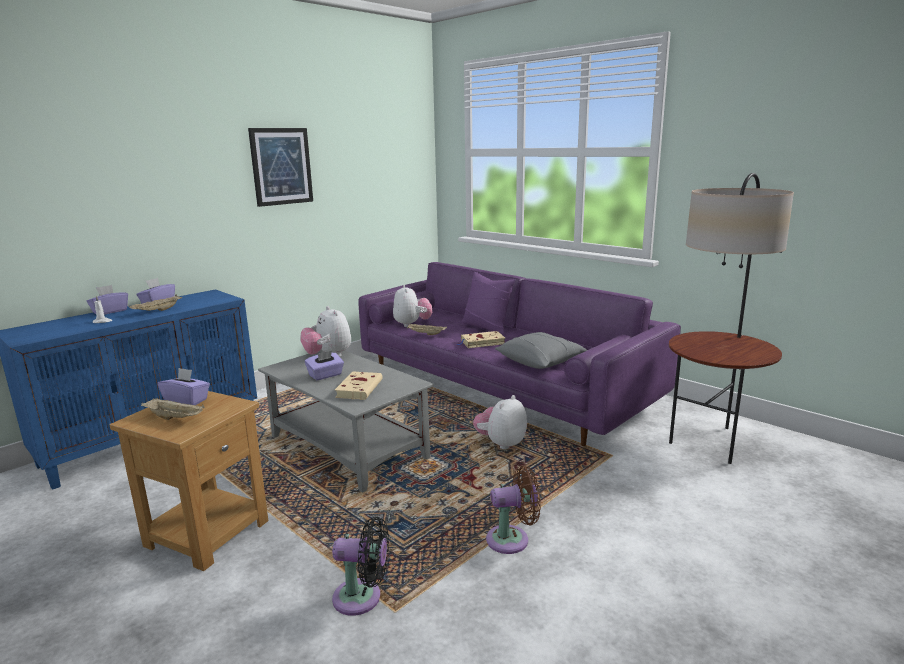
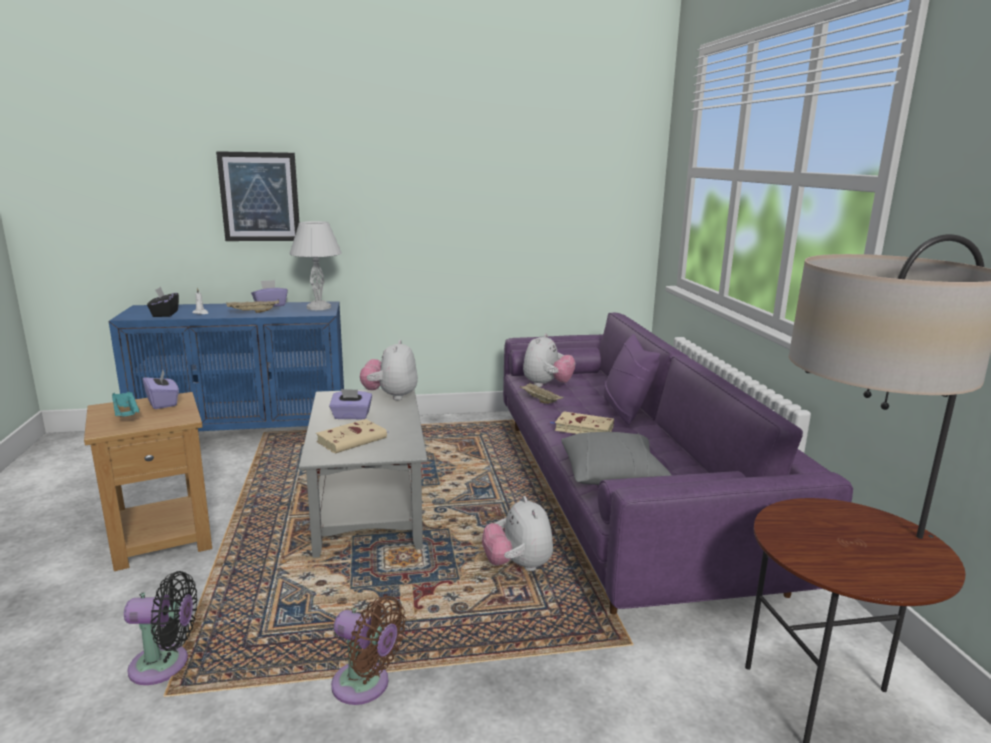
camera: 35 degrees right, 0 degrees up
purple tissue box [86,285,128,315] -> none
beige tray [141,398,205,420] -> turquoise tray [112,392,139,417]
picture [248,128,313,207] -> picture moved to [216,151,299,241]
black fan [332,517,389,616] -> black fan turned 45 degrees counterclockwise [124,571,198,685]
plush toy [473,395,527,449] -> plush toy turned 90 degrees counterclockwise [482,496,553,571]
none -> black tissue box [147,287,179,317]
none -> white table lamp [289,221,342,310]

